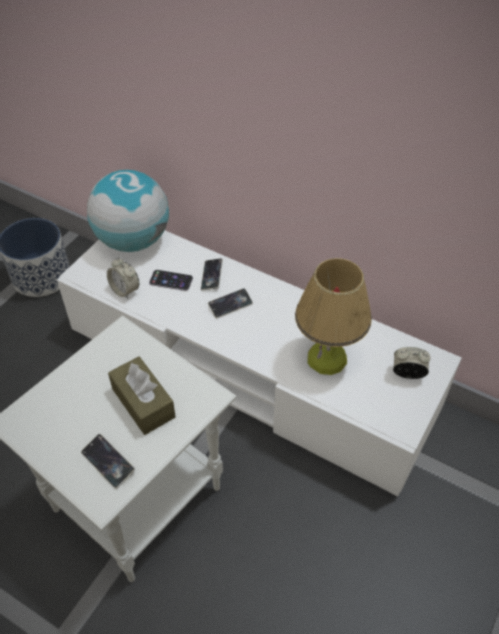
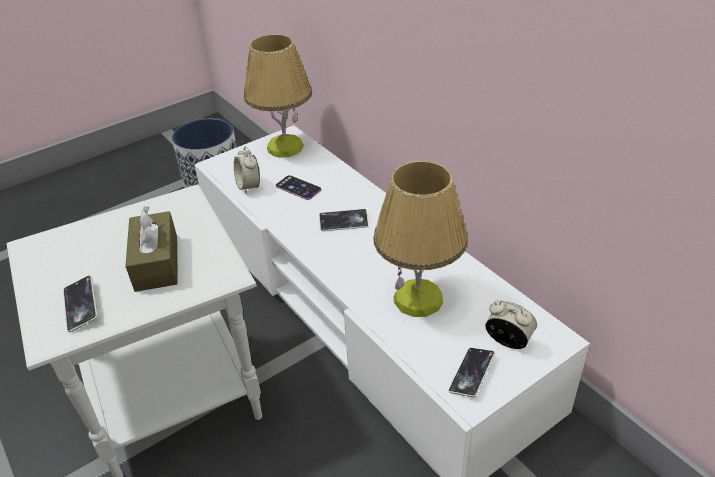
camera: 25 degrees right, 10 degrees down
globe [87,170,169,252] -> table lamp [244,34,312,158]
phone [201,258,223,291] -> phone moved to [448,348,495,397]

